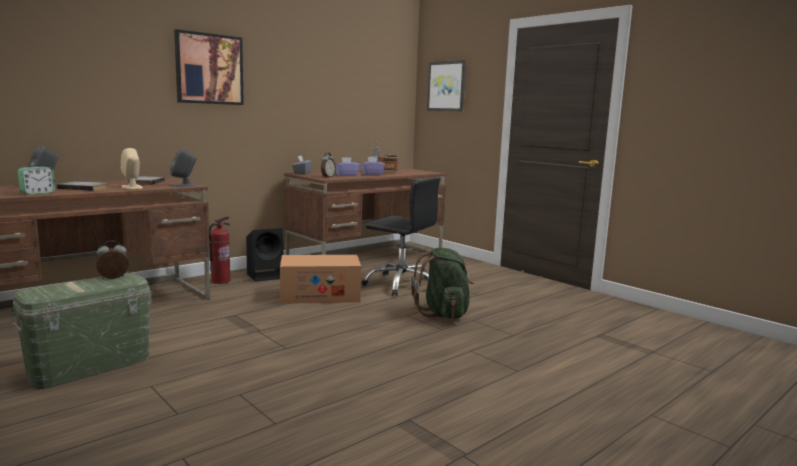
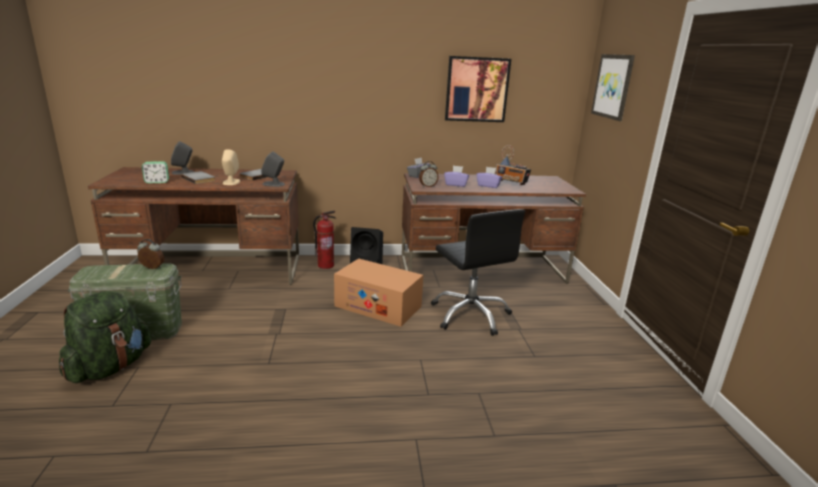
camera: 35 degrees right, 10 degrees up
picture [174,29,244,105] -> picture moved to [445,56,511,122]
green backpack [411,248,474,319] -> green backpack moved to [59,291,151,383]

